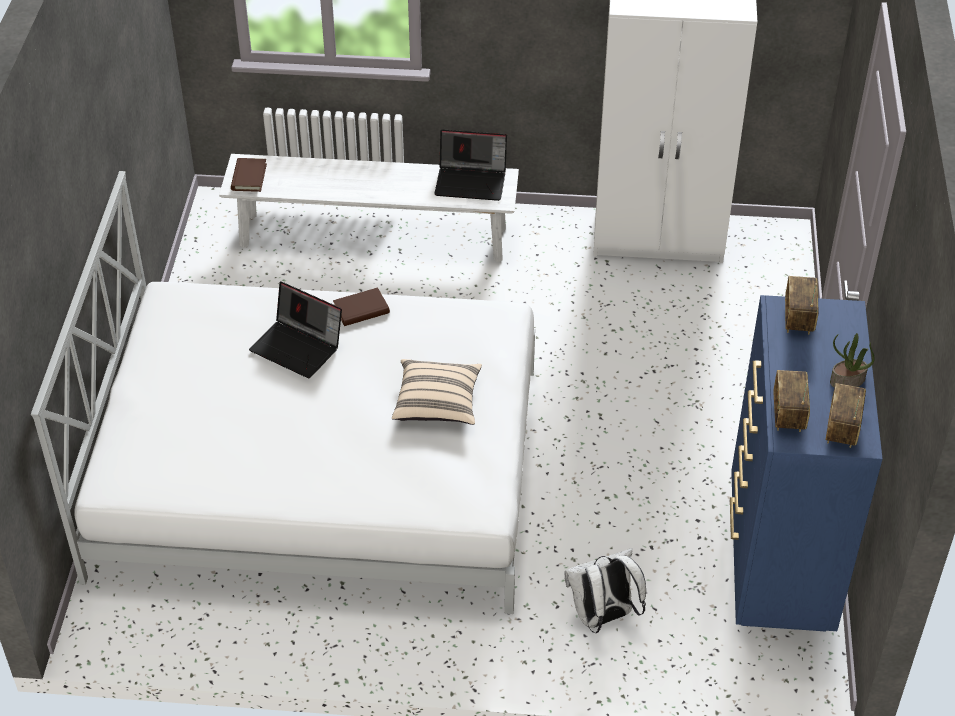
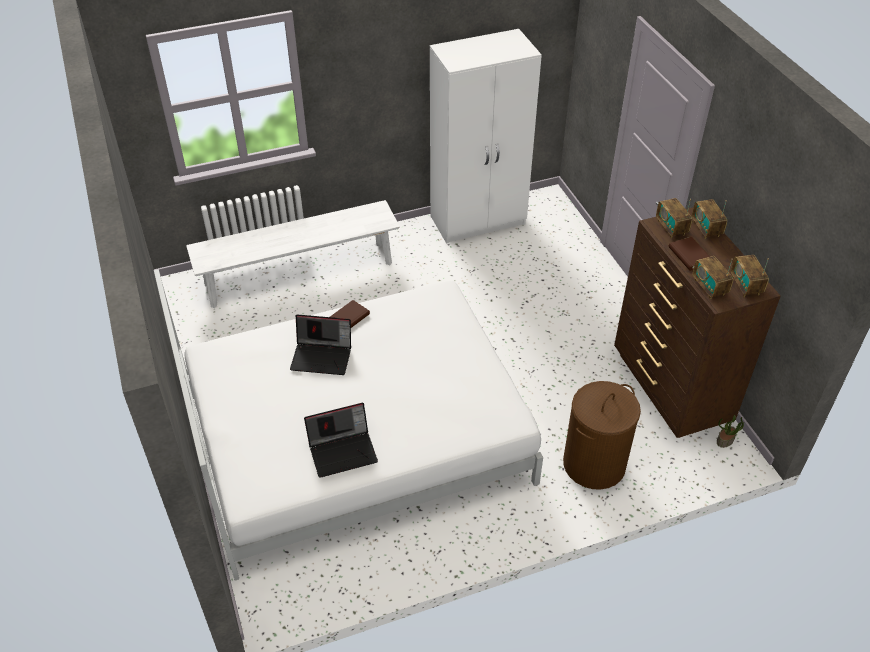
camera: 25 degrees left, 0 degrees up
brown book [231,158,267,192] -> brown book moved to [669,237,710,271]
beige pillow [392,359,482,425] -> none
laptop [434,129,507,201] -> laptop moved to [304,403,378,478]
white backpack [565,548,646,633] -> brown laundry basket [563,381,641,490]
blue dresser [730,295,883,632] -> brown dresser [614,207,781,438]
potted plant [830,333,875,388] -> potted plant moved to [717,415,745,448]
none -> radio [692,199,727,239]

